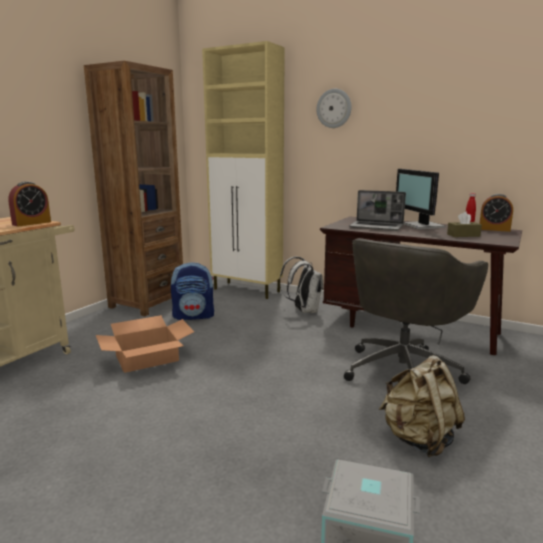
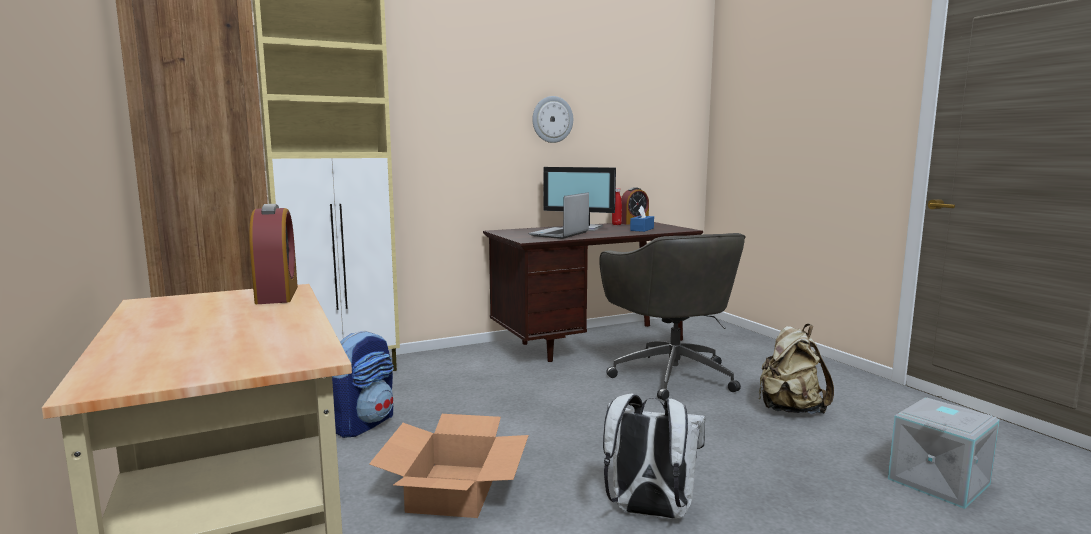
camera: 55 degrees left, 5 degrees down
white backpack [279,256,324,313] -> white backpack moved to [603,394,705,519]
wall clock [316,89,352,128] -> wall clock moved to [532,96,573,143]
laptop [349,190,406,231] -> laptop turned 150 degrees clockwise [528,193,589,239]
brown tissue box [447,212,482,237] -> blue tissue box [630,205,654,232]

